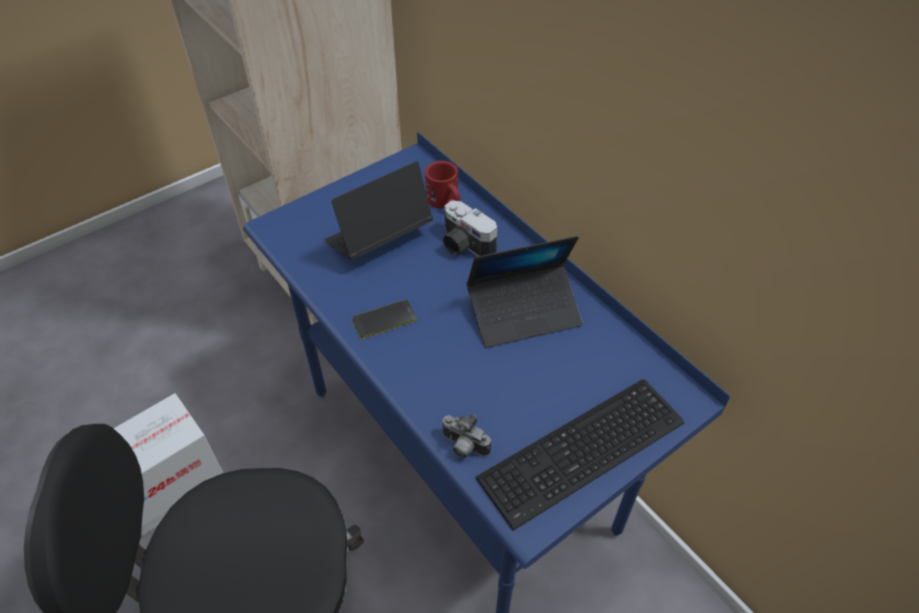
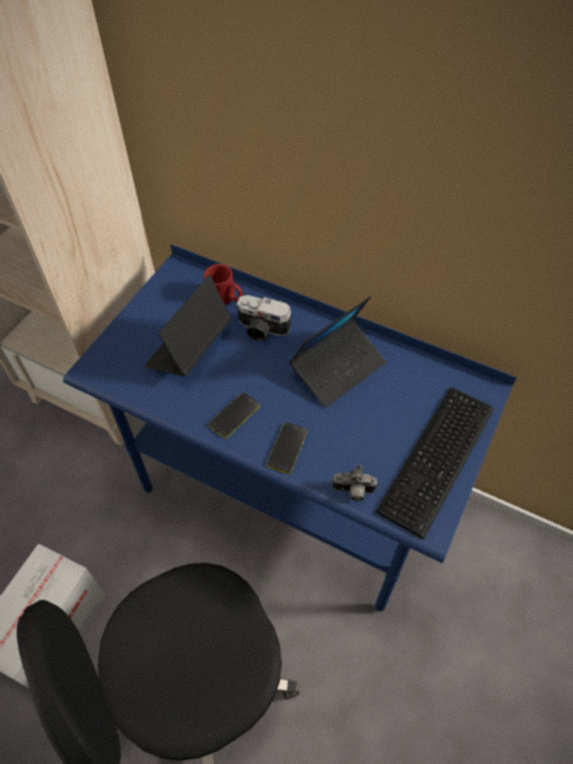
camera: 25 degrees left, 5 degrees up
none -> phone [267,422,307,474]

